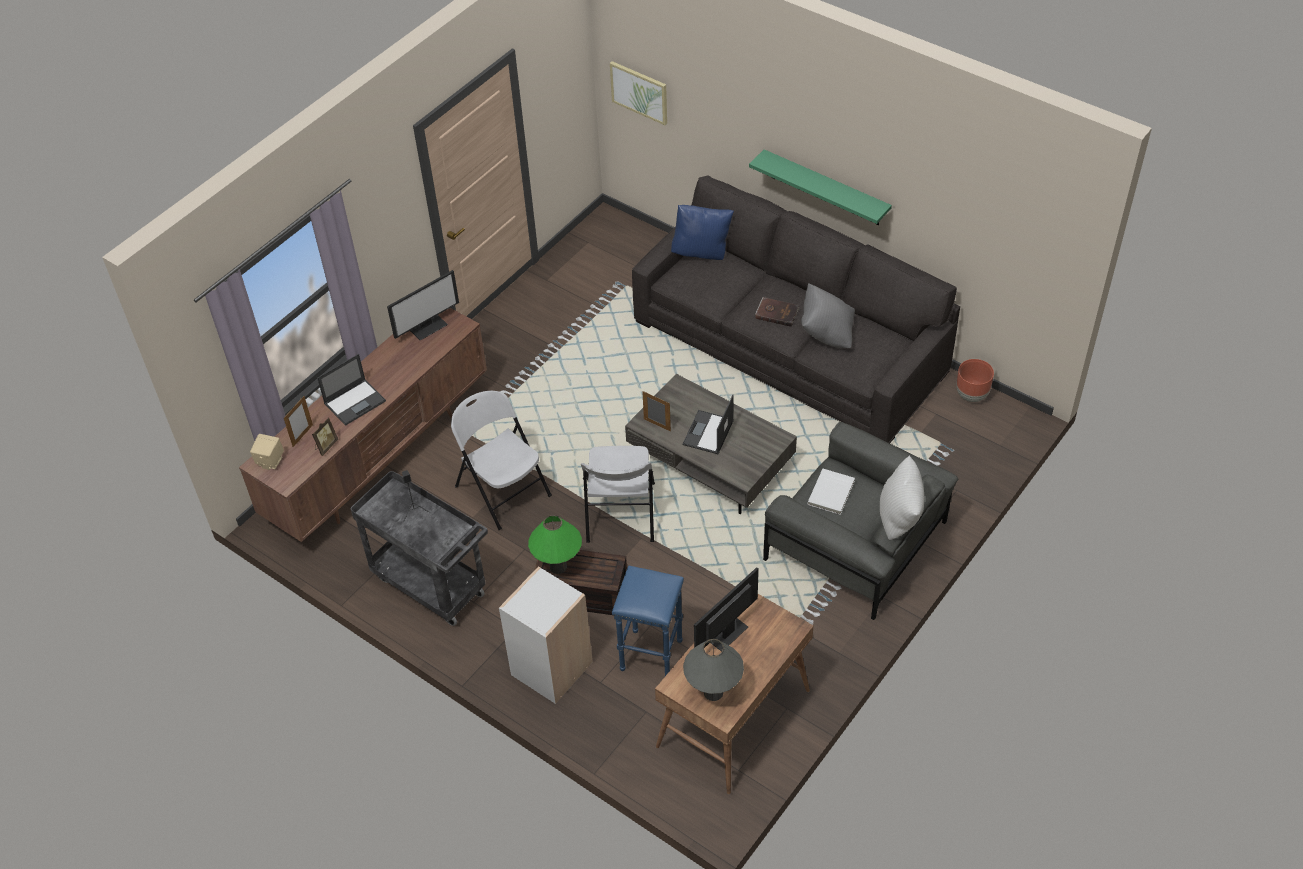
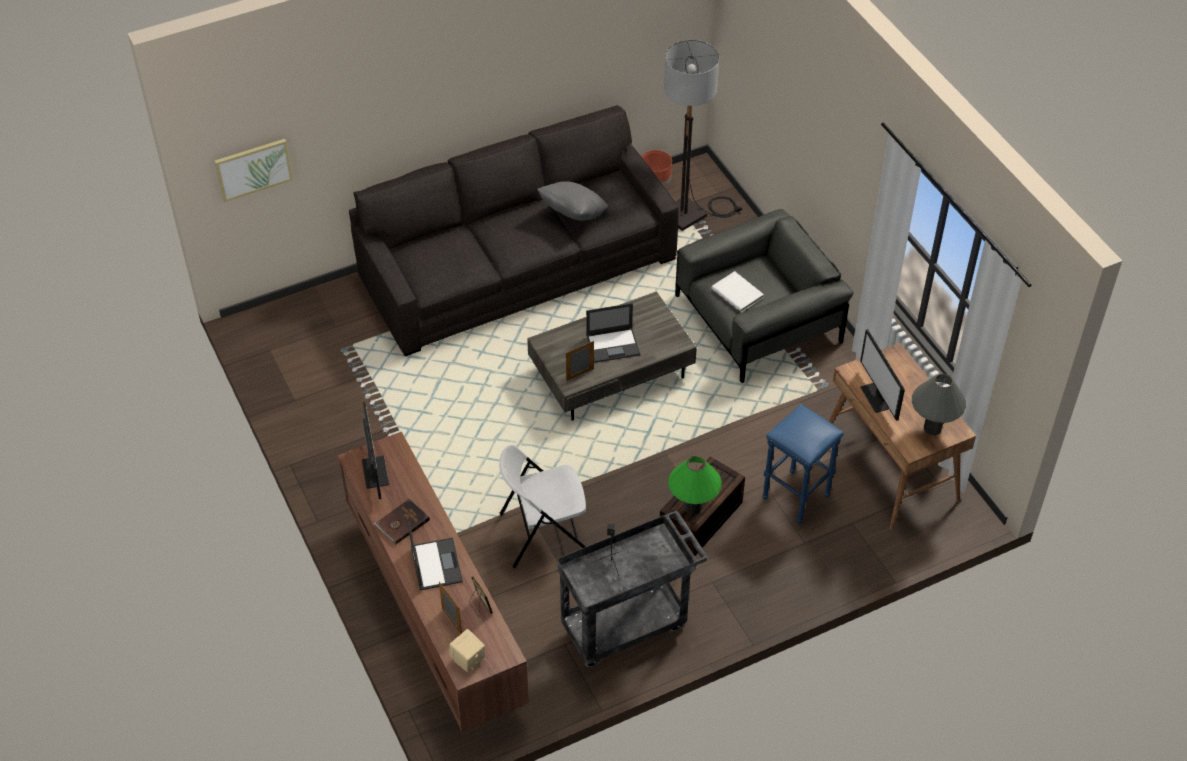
camera: 65 degrees left, 0 degrees up
bookcase [499,566,592,704] -> none
white chair [581,446,655,543] -> none
blue pillow [671,205,734,260] -> none
laptop [682,395,734,454] -> laptop turned 60 degrees counterclockwise [586,303,640,363]
green shelf [749,149,892,225] -> none
brown book [755,297,800,327] -> brown book moved to [374,499,430,544]
white pillow [880,455,924,540] -> none
none -> floor lamp [664,40,742,231]

